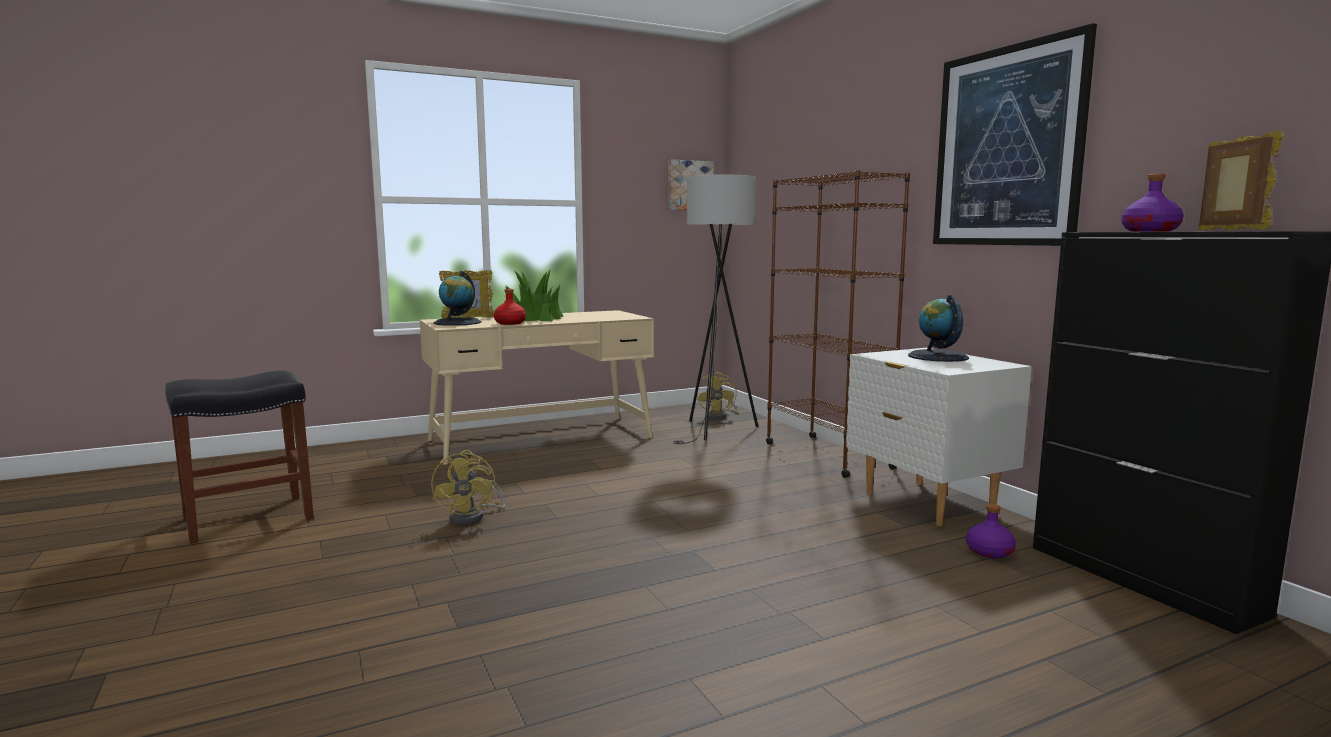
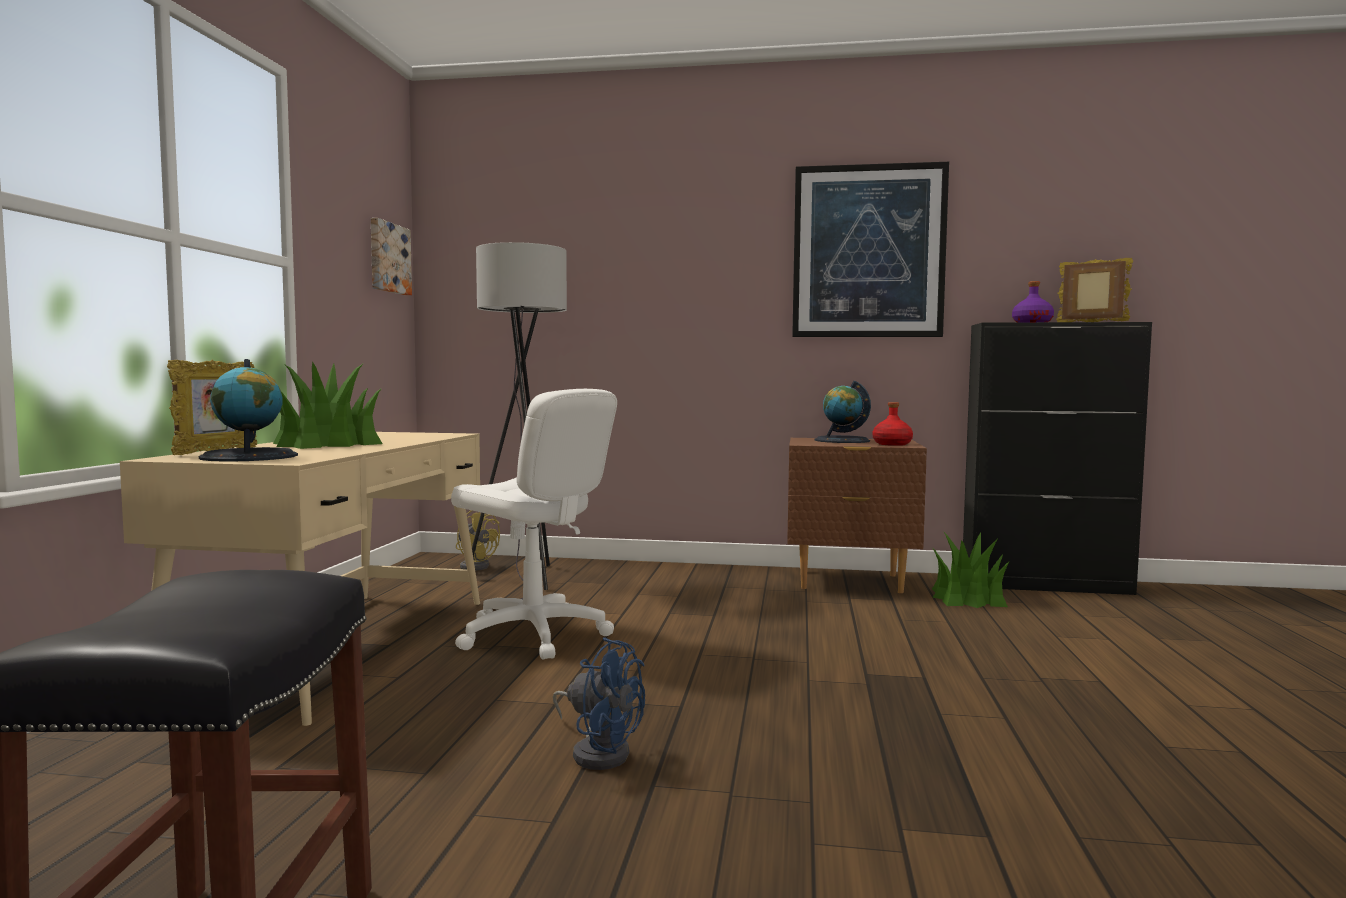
camera: 55 degrees left, 5 degrees down
yellow fan [431,450,505,525] -> blue fan [553,637,645,770]
red bottle [494,289,526,325] -> red bottle moved to [873,402,913,446]
brown bookcase [766,170,910,478] -> none
white nightstand [846,348,1032,526] -> brown nightstand [787,438,927,593]
purple bottle [966,504,1016,559] -> potted plant [932,531,1010,608]
none -> white office chair [451,389,617,659]

